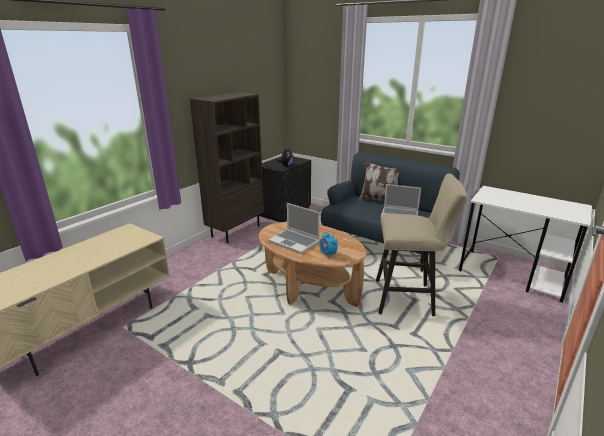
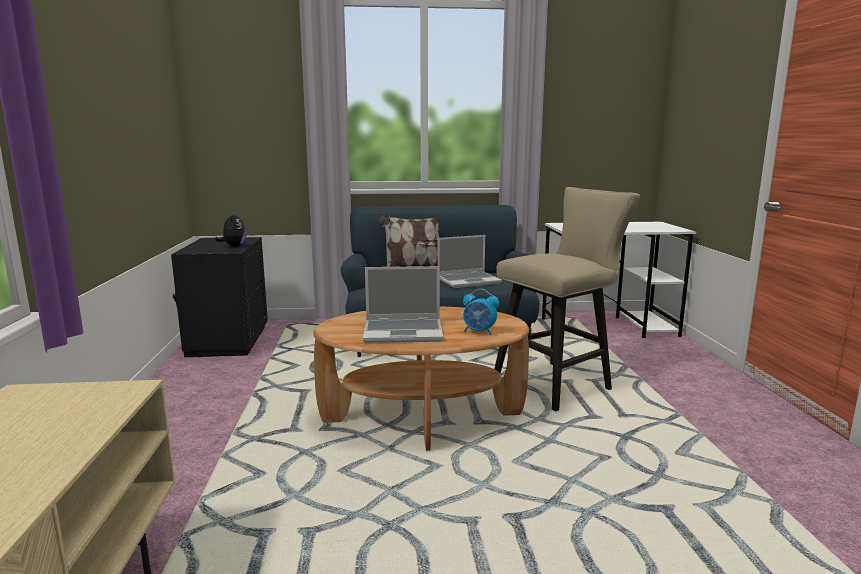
camera: 40 degrees left, 10 degrees down
brown bookcase [190,92,264,243] -> none

